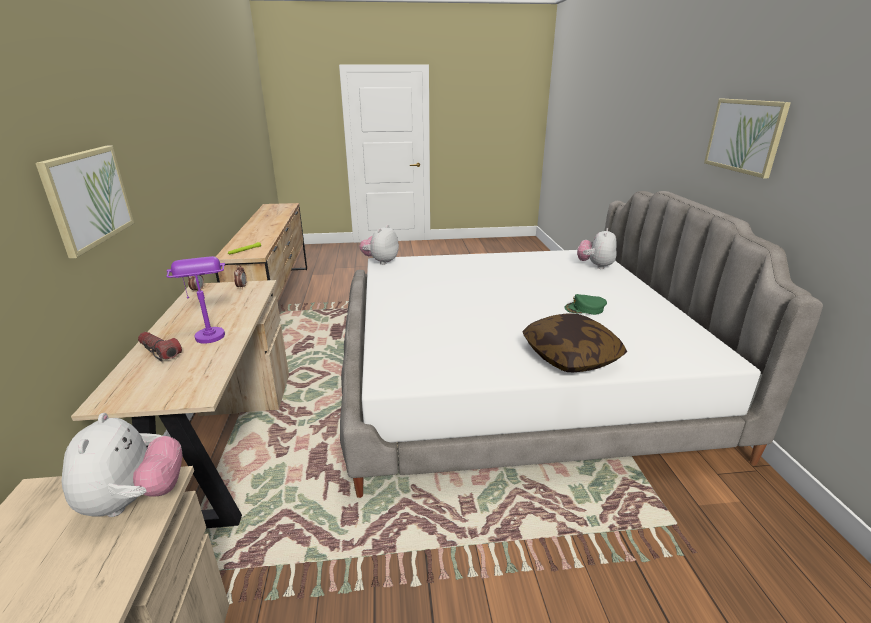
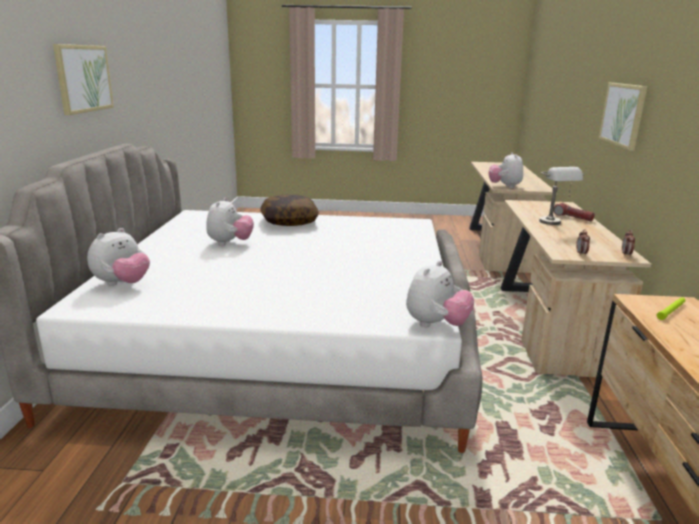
camera: 170 degrees left, 5 degrees down
purple table lamp [166,256,225,344] -> grey table lamp [539,167,584,225]
green cap [564,294,607,315] -> plush toy [206,197,254,246]

